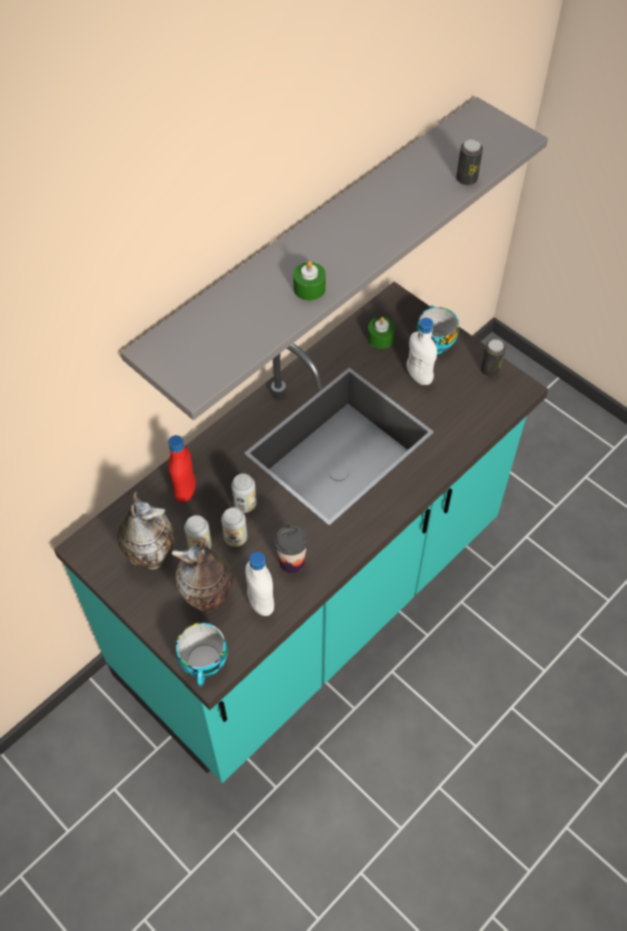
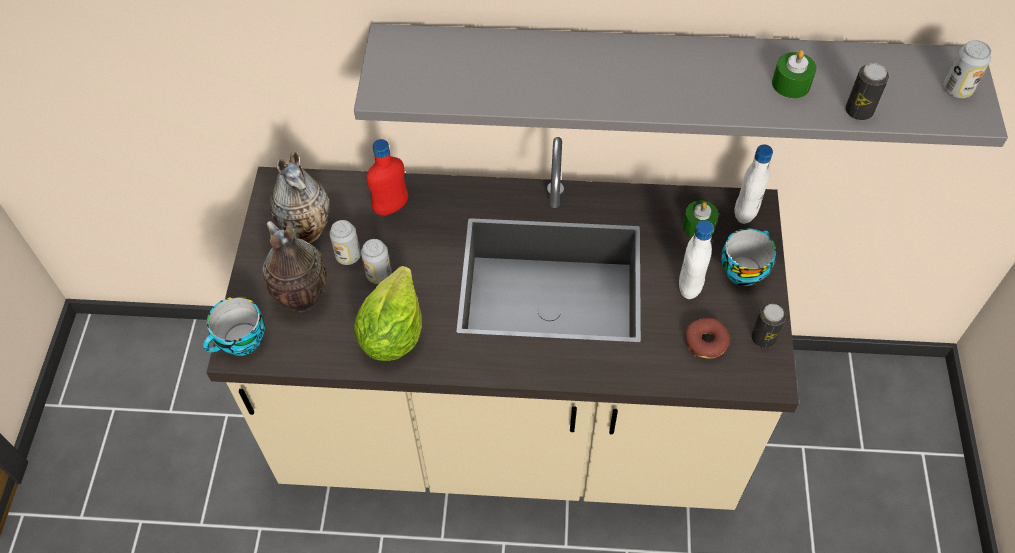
camera: 50 degrees right, 0 degrees up
turquoise counter [54,282,548,783] -> beige counter [206,137,799,510]
can [231,473,257,513] -> can moved to [943,40,991,98]
white bottle [245,552,274,616] -> white bottle moved to [734,145,773,224]
cup [274,525,308,574] -> lettuce [354,266,422,361]
green candle [293,261,326,301] -> green candle moved to [772,50,816,98]
none -> donut [685,318,730,359]

